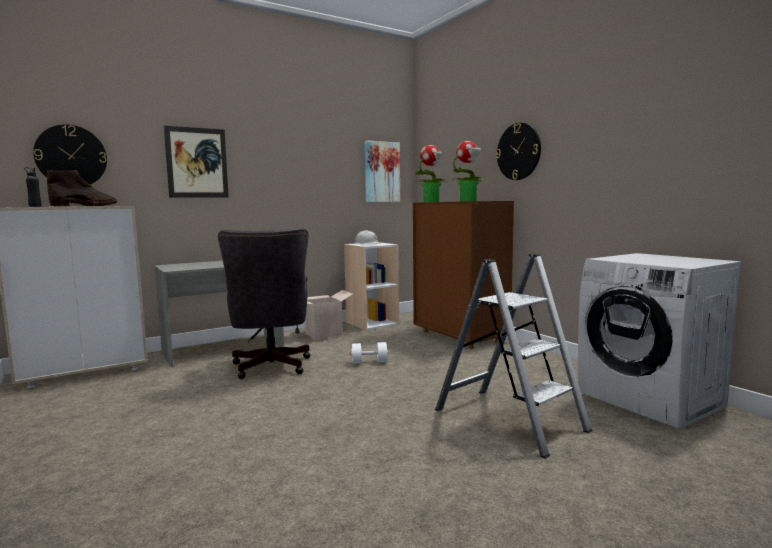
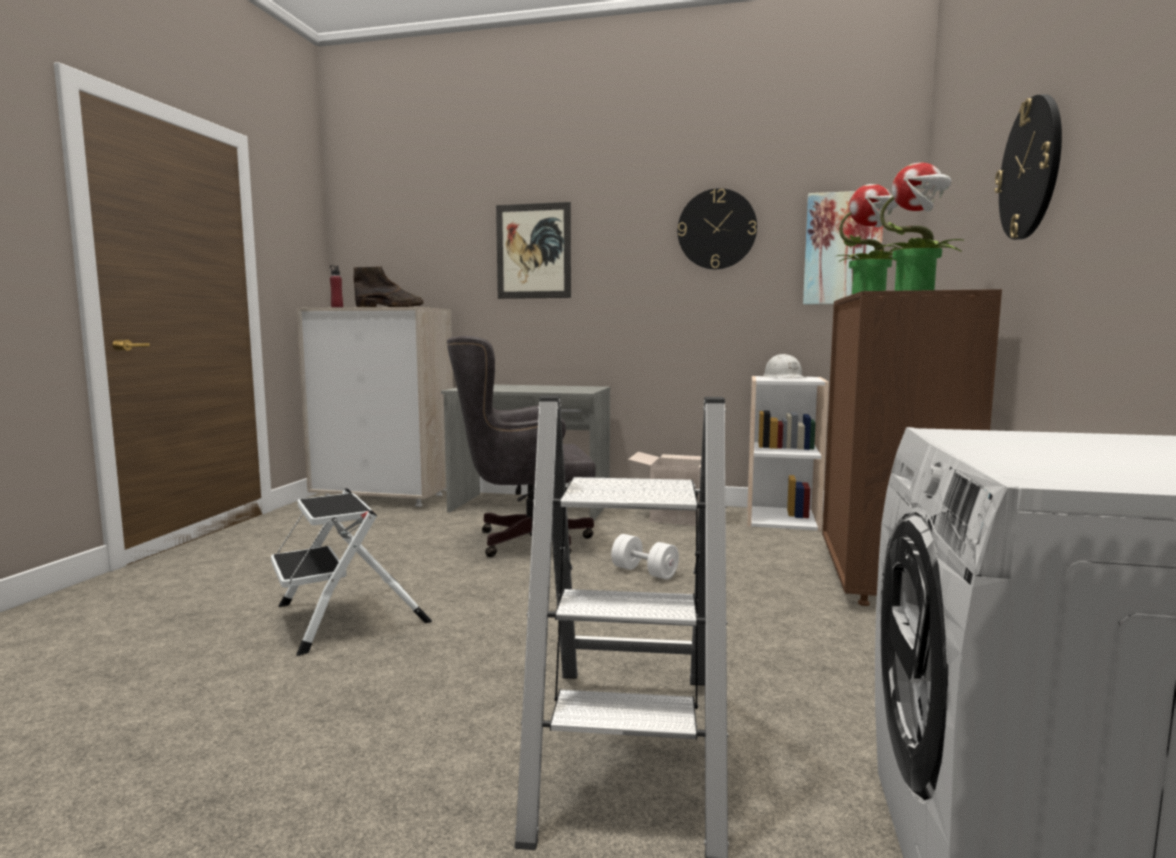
camera: 45 degrees right, 0 degrees up
black bottle [24,167,42,207] -> red bottle [330,265,343,308]
wall clock [33,124,107,185] -> wall clock moved to [677,188,757,269]
grey office chair [218,228,310,379] -> grey office chair turned 45 degrees clockwise [447,336,596,557]
none -> step ladder [271,488,432,656]

